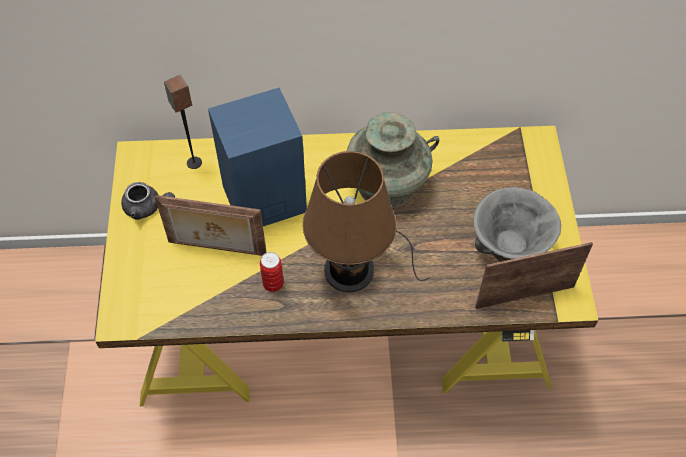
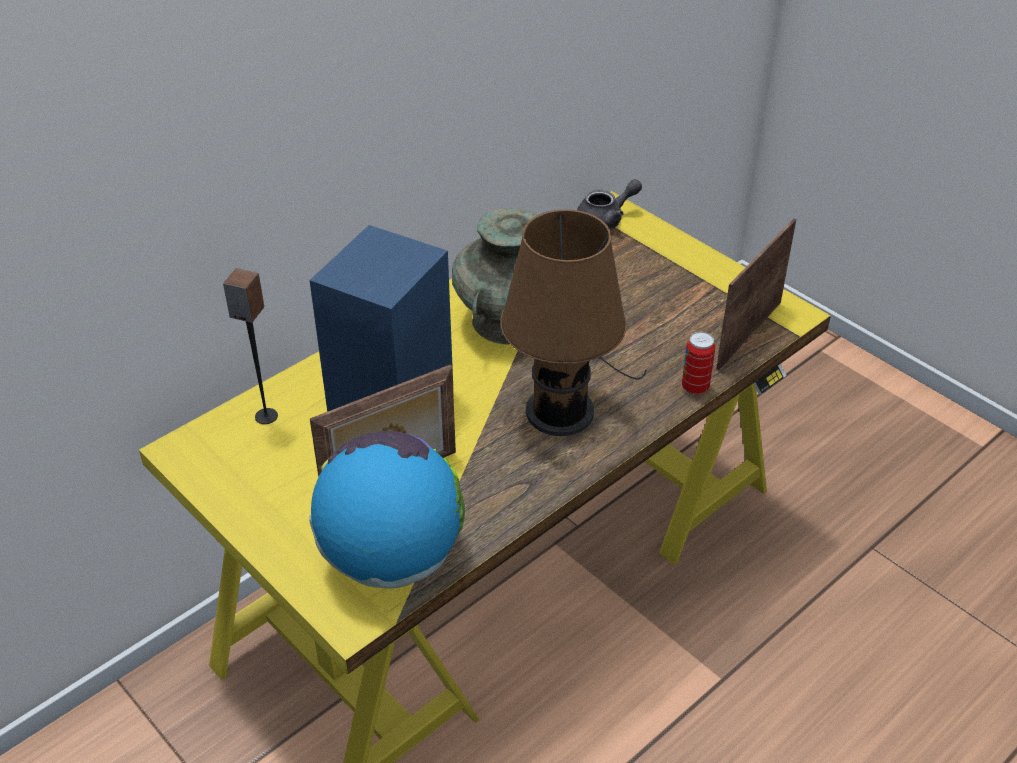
camera: 40 degrees left, 15 degrees down
grey teapot [121,182,175,220] -> grey teapot moved to [577,179,642,229]
can [260,252,284,292] -> can moved to [682,332,715,395]
grey bowl [473,187,561,262] -> none
none -> globe [309,431,465,589]

